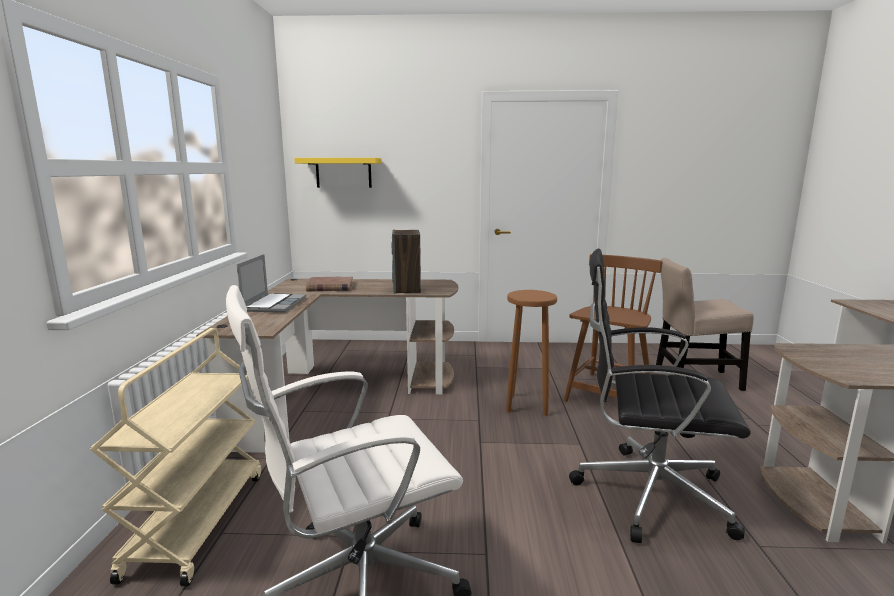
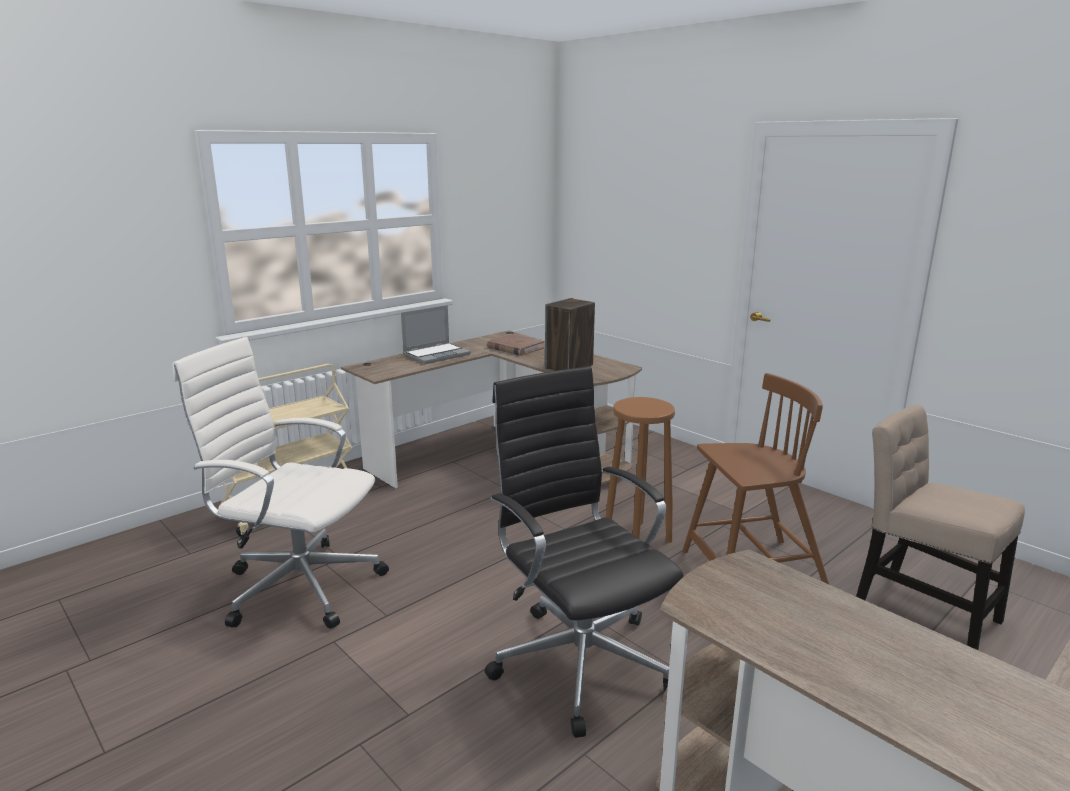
camera: 45 degrees right, 5 degrees up
yellow shelf [294,158,381,188] -> none

